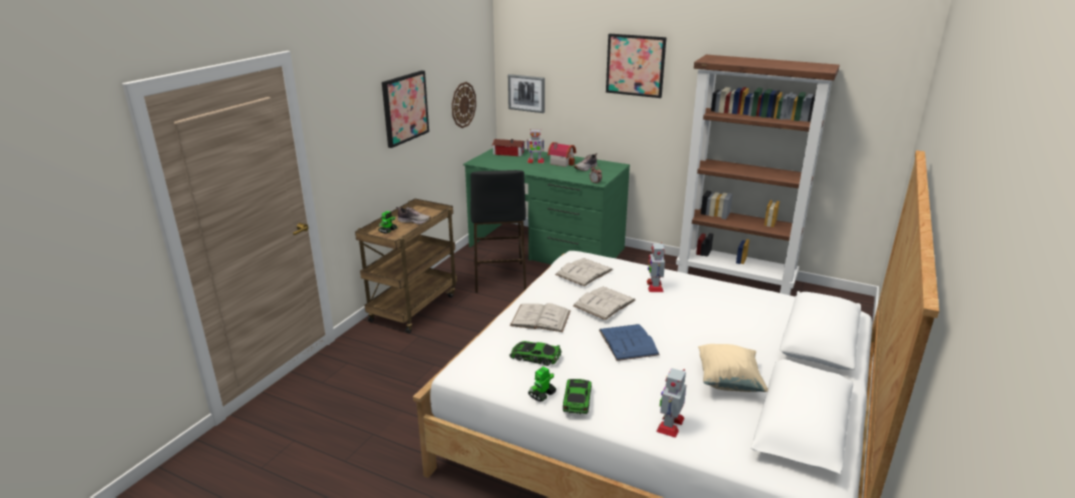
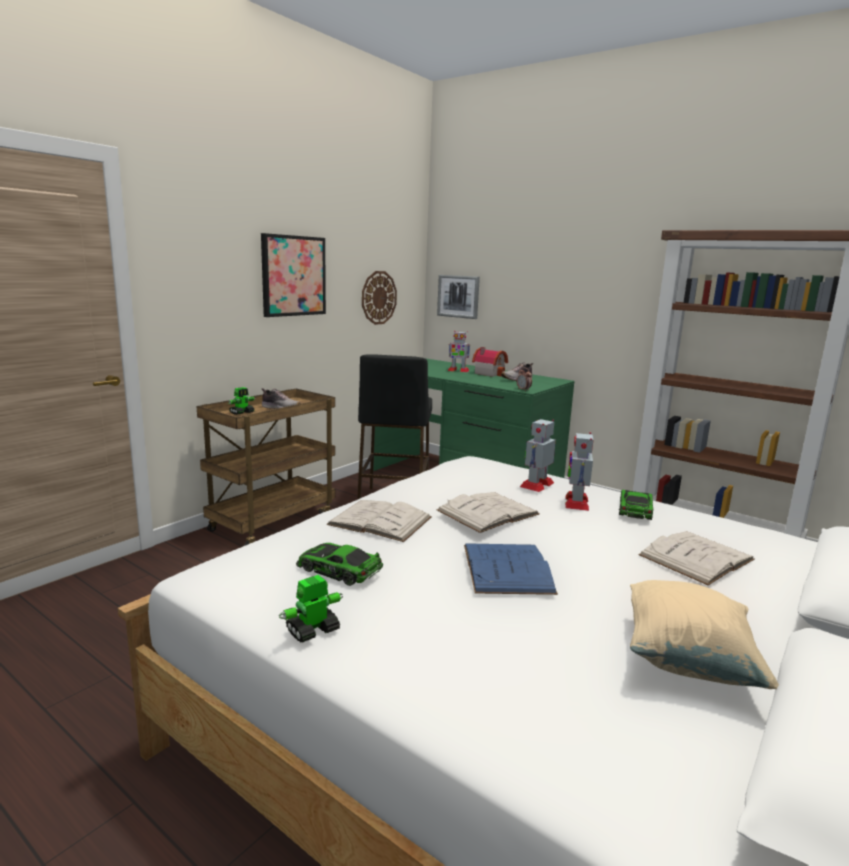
camera: 10 degrees right, 10 degrees down
toy house [492,139,525,157] -> none
white book [555,258,613,287] -> white book moved to [639,531,755,585]
toy car [563,379,592,414] -> toy car moved to [619,490,653,520]
picture [606,34,667,98] -> none
toy robot [656,368,686,438] -> toy robot moved to [520,419,556,492]

